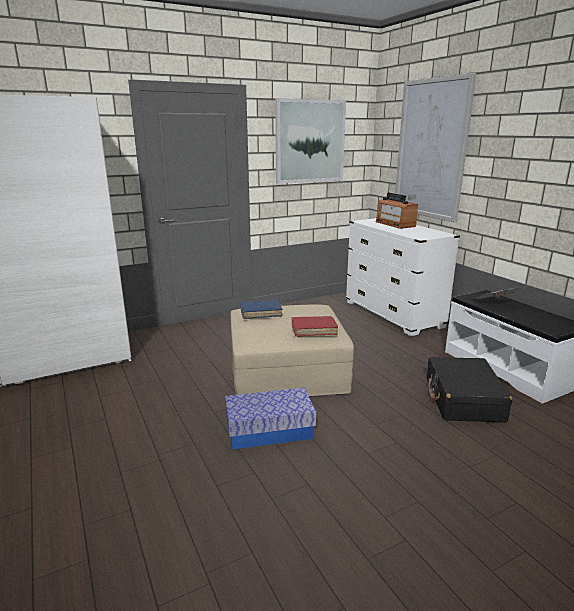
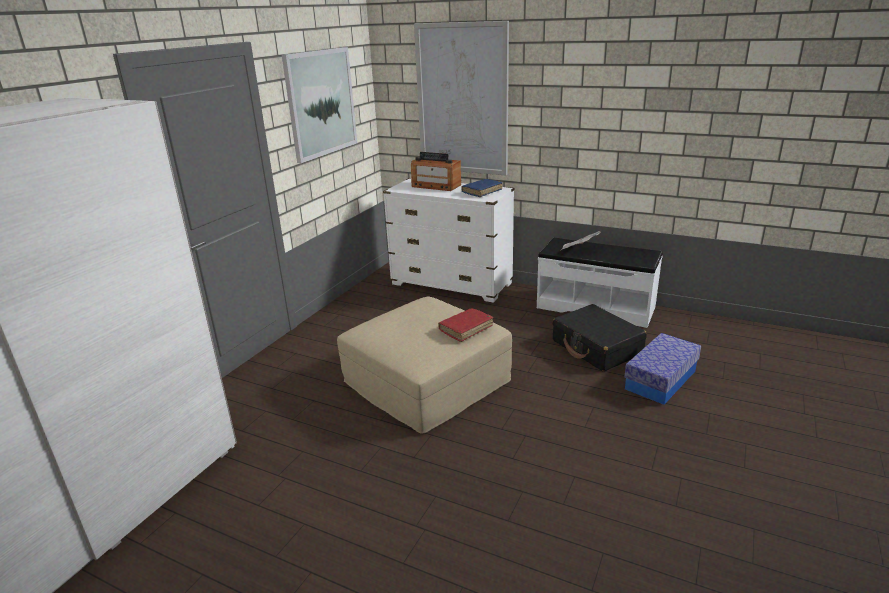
camera: 35 degrees left, 5 degrees up
storage box [225,387,316,449] -> storage box moved to [624,333,701,405]
blue book [241,300,282,319] -> blue book moved to [461,179,503,197]

